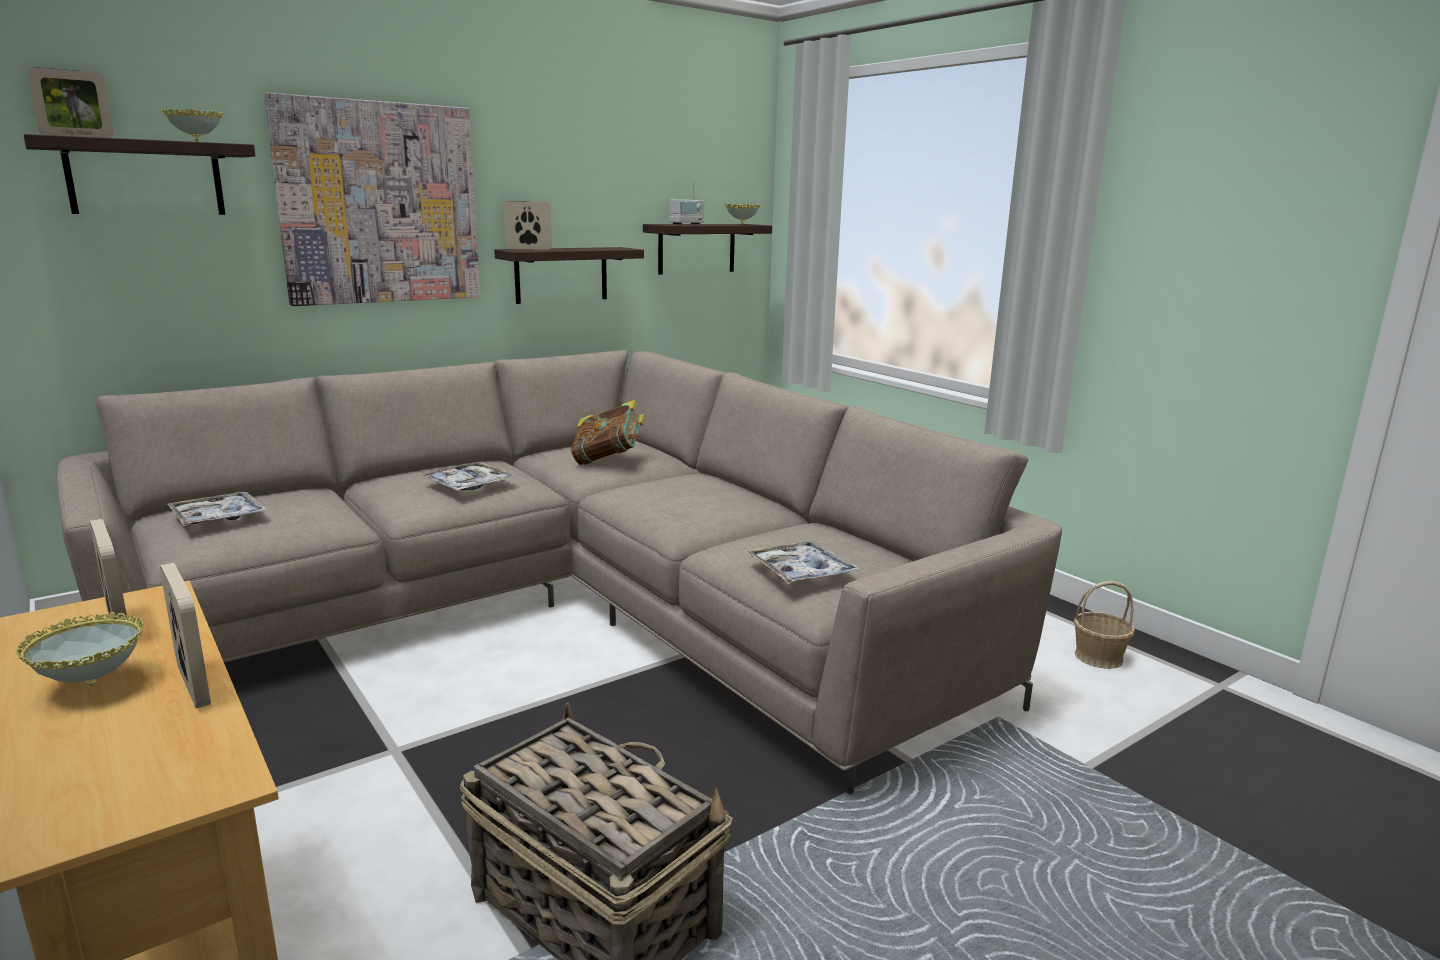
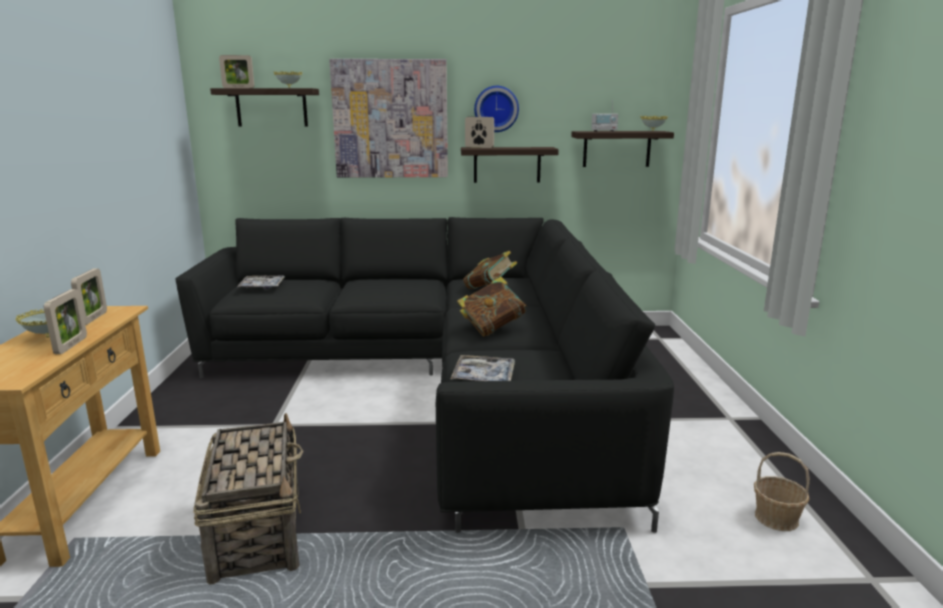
camera: 35 degrees right, 0 degrees up
beige sofa [56,350,1062,794] -> black sofa [176,217,674,533]
tray [421,462,516,491] -> none
none -> book [457,277,527,337]
none -> wall clock [474,86,519,132]

